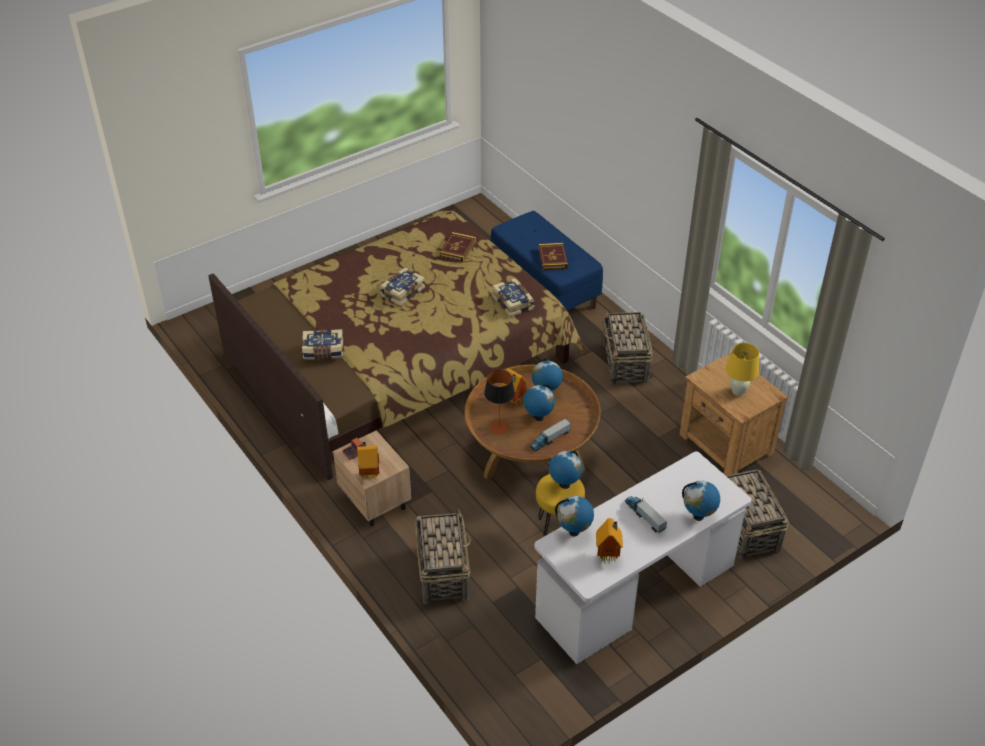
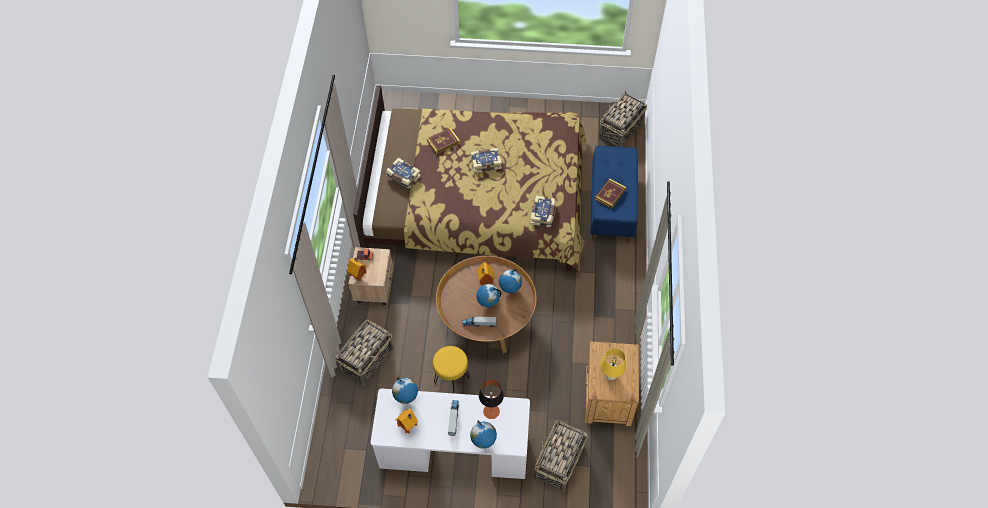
camera: 40 degrees right, 15 degrees up
book [439,232,476,262] -> book moved to [427,128,460,154]
table lamp [484,370,515,435] -> table lamp moved to [479,380,504,419]
globe [549,451,583,489] -> none
basket [602,310,653,385] -> basket moved to [599,91,647,147]

